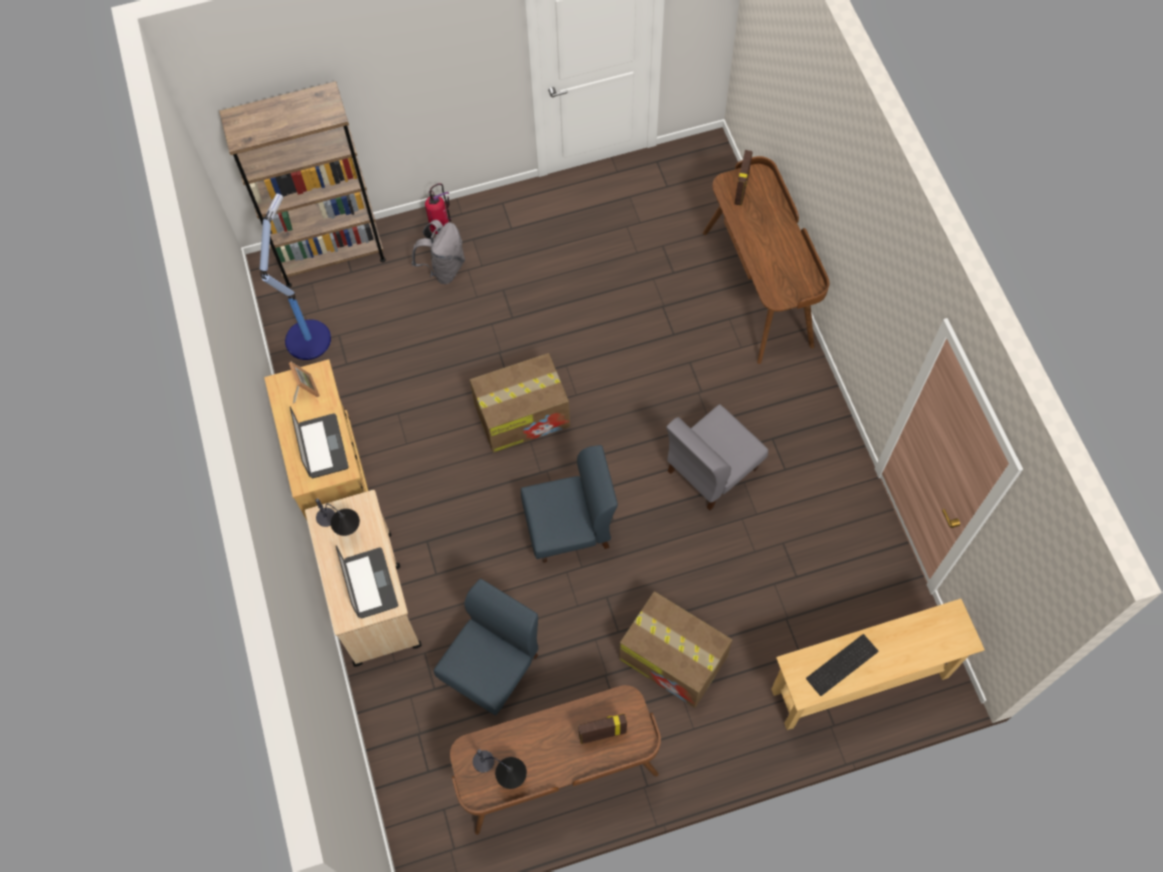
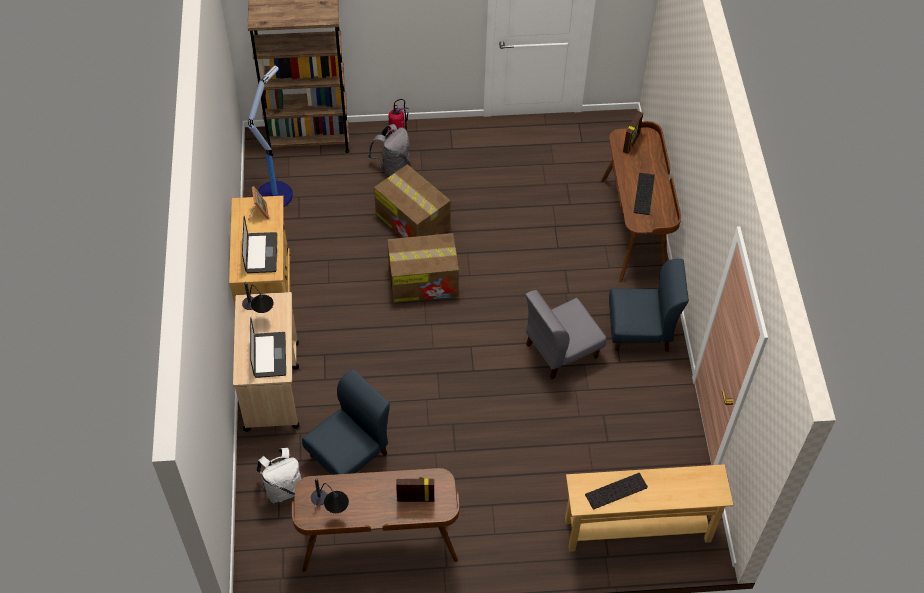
camera: 10 degrees right, 10 degrees down
blue chair [521,445,618,563] -> blue chair moved to [609,259,689,352]
cardboard box [619,591,732,708] -> cardboard box moved to [374,164,451,238]
none -> white backpack [256,448,301,504]
none -> keyboard [634,173,655,215]

